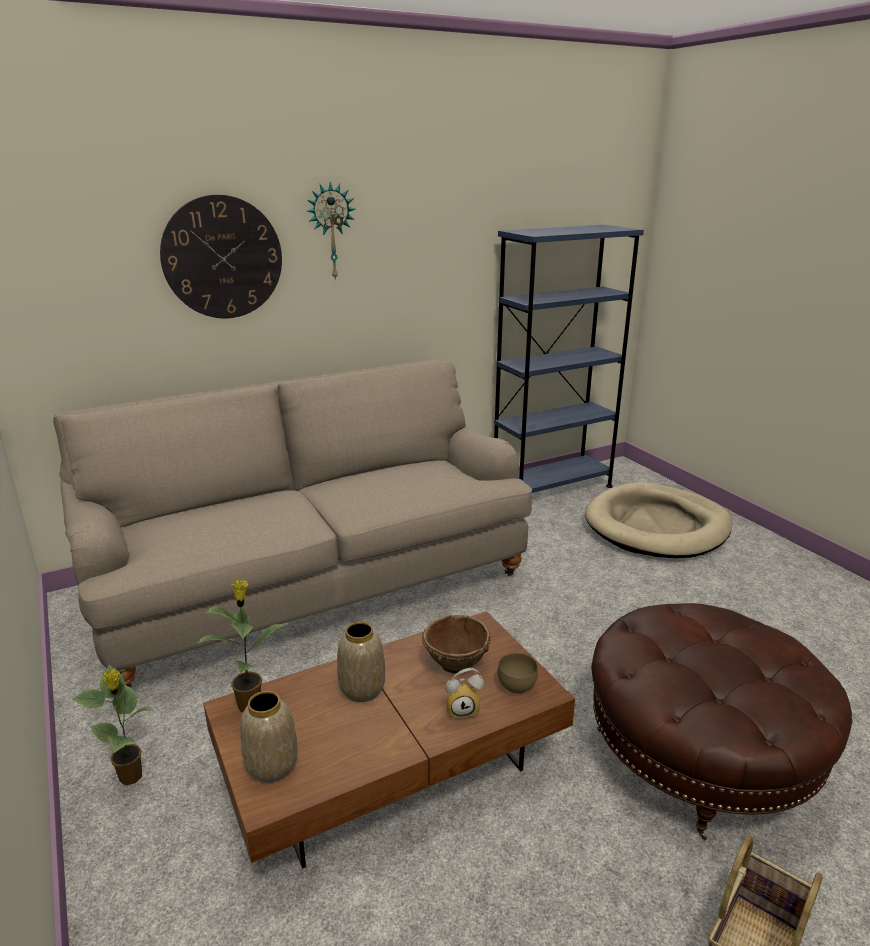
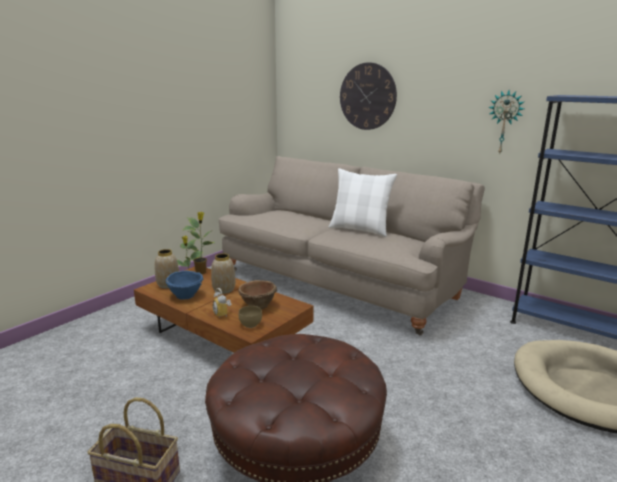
camera: 65 degrees right, 5 degrees down
wall clock [307,182,355,281] -> wall clock moved to [488,90,524,153]
none -> blue bowl [165,271,203,299]
none -> white pillow [329,168,397,237]

